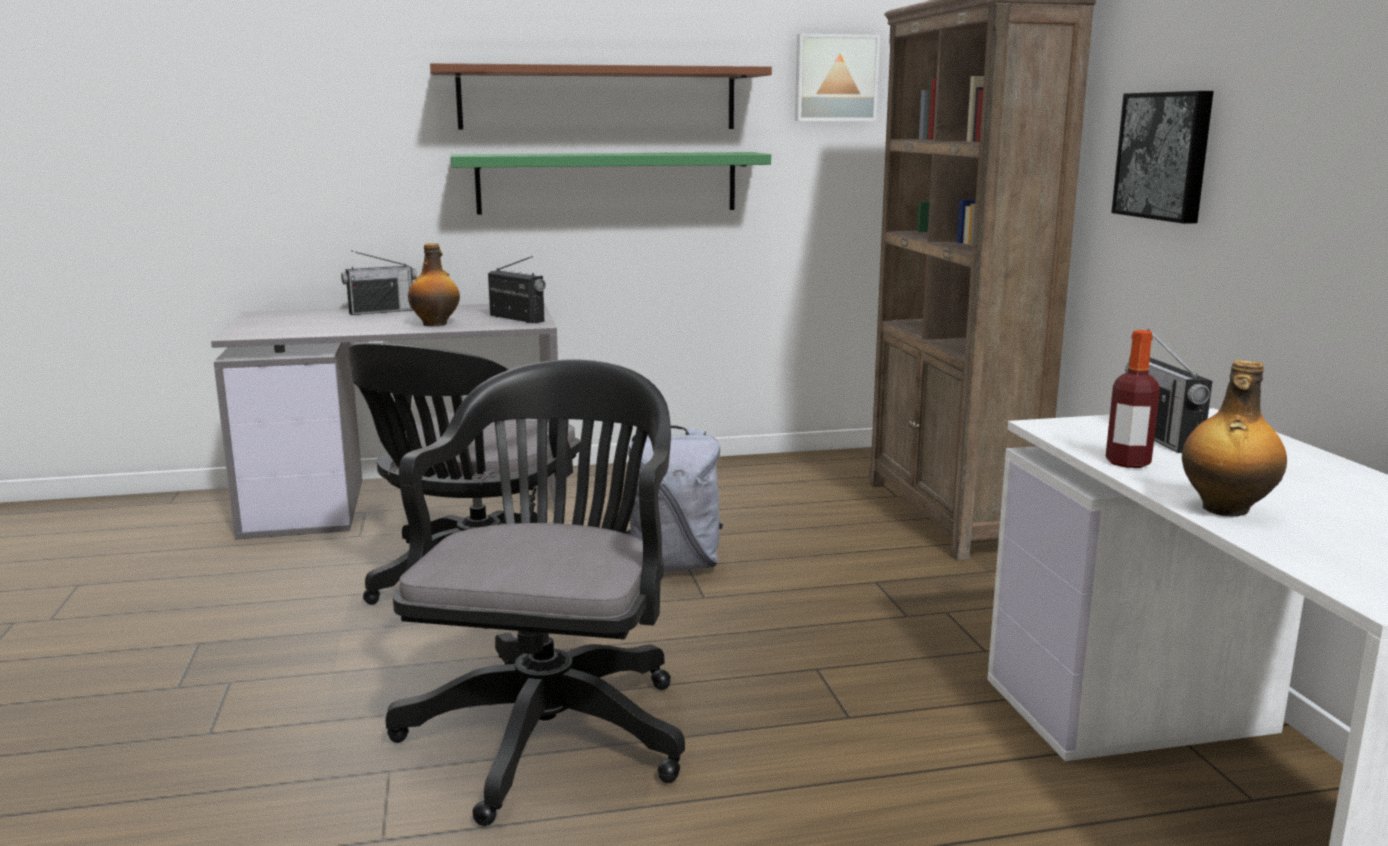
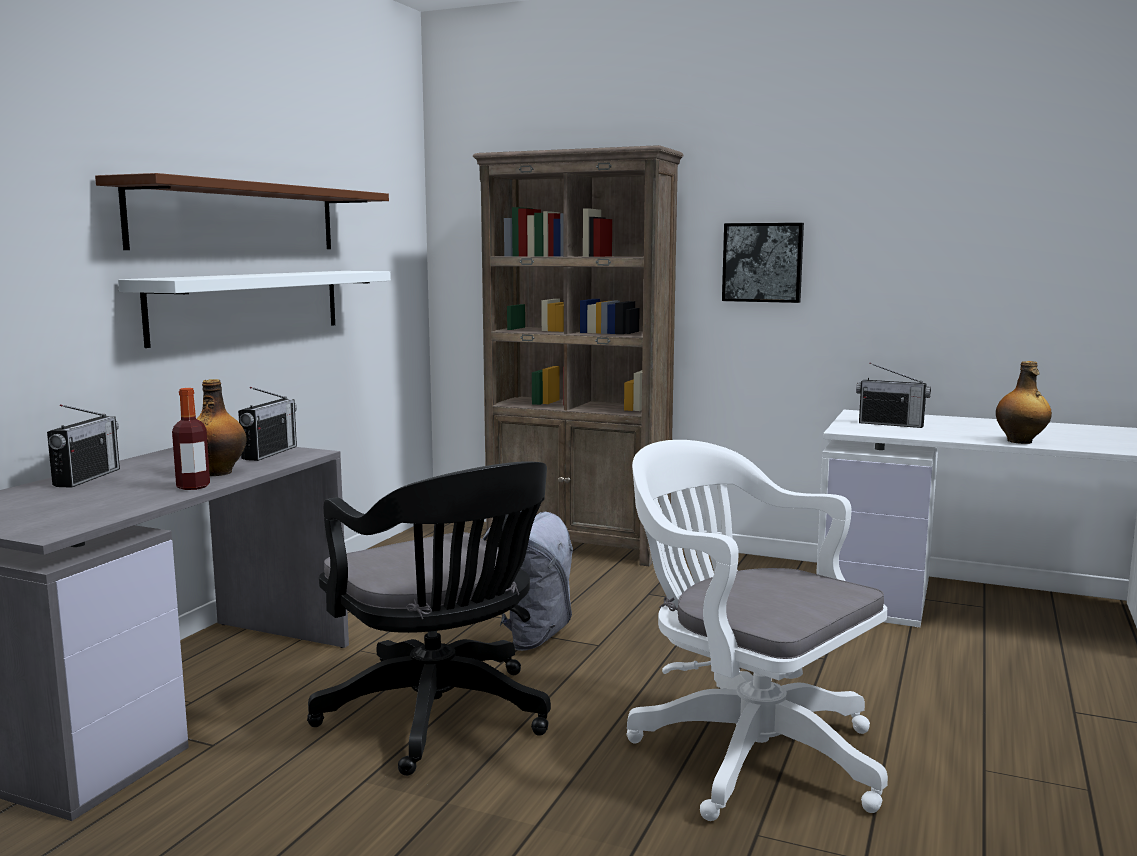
camera: 55 degrees left, 5 degrees down
black office chair [386,360,685,826] -> white office chair [626,440,888,821]
green shelf [451,152,771,215] -> white shelf [118,271,391,348]
radio [488,256,546,323] -> radio turned 120 degrees clockwise [238,387,297,461]
picture [795,34,880,121] -> none
bottle [1105,330,1160,468] -> bottle moved to [172,388,210,490]

